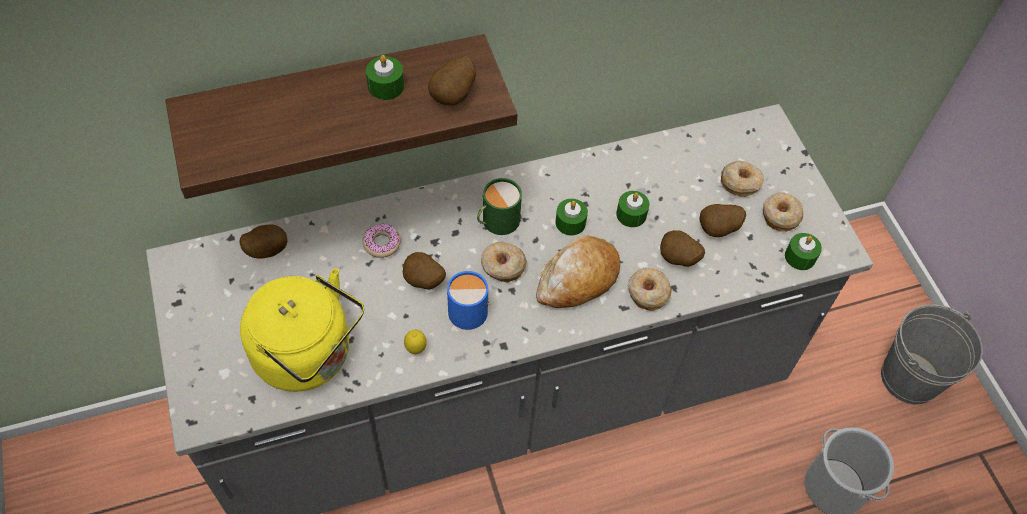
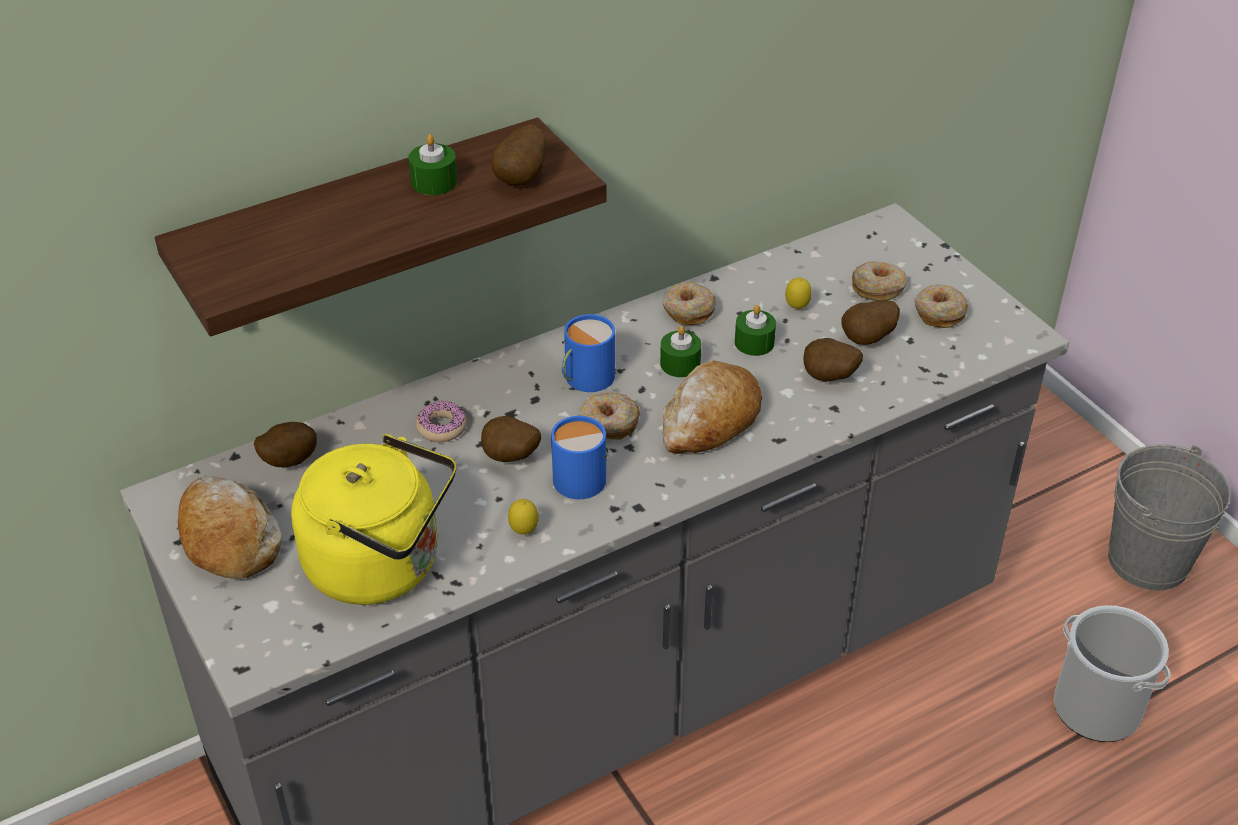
camera: 10 degrees left, 15 degrees down
green mug [477,178,522,235] -> blue mug [562,314,615,392]
donut [628,268,672,311] -> donut moved to [663,282,716,325]
green candle [785,233,822,270] -> none
none -> bread [178,476,282,579]
none -> lemon [785,277,812,309]

